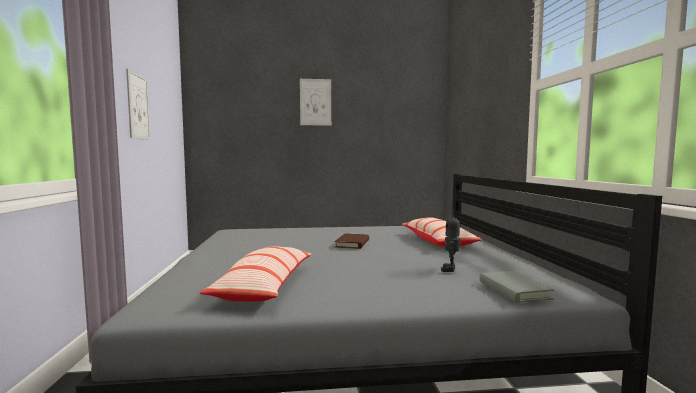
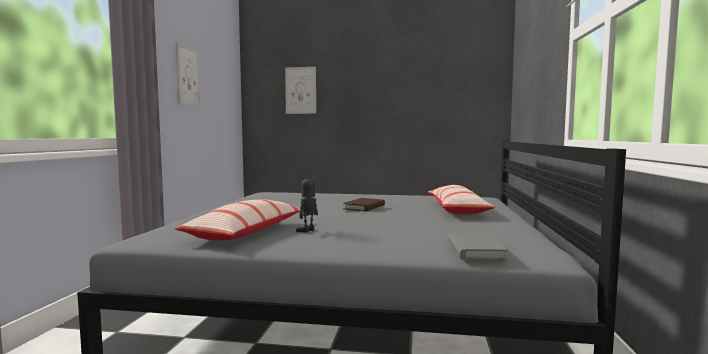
camera: 15 degrees right, 0 degrees up
picture [300,79,331,126] -> picture moved to [285,67,316,114]
toy robot [441,210,461,272] -> toy robot moved to [296,176,318,233]

